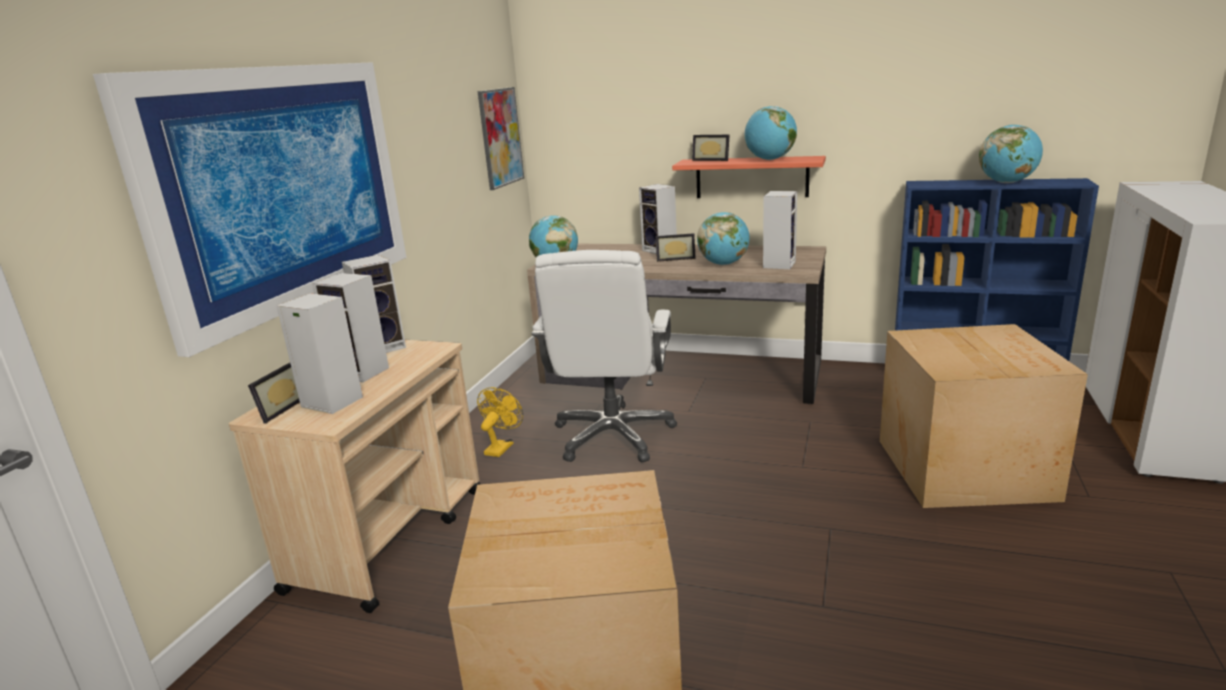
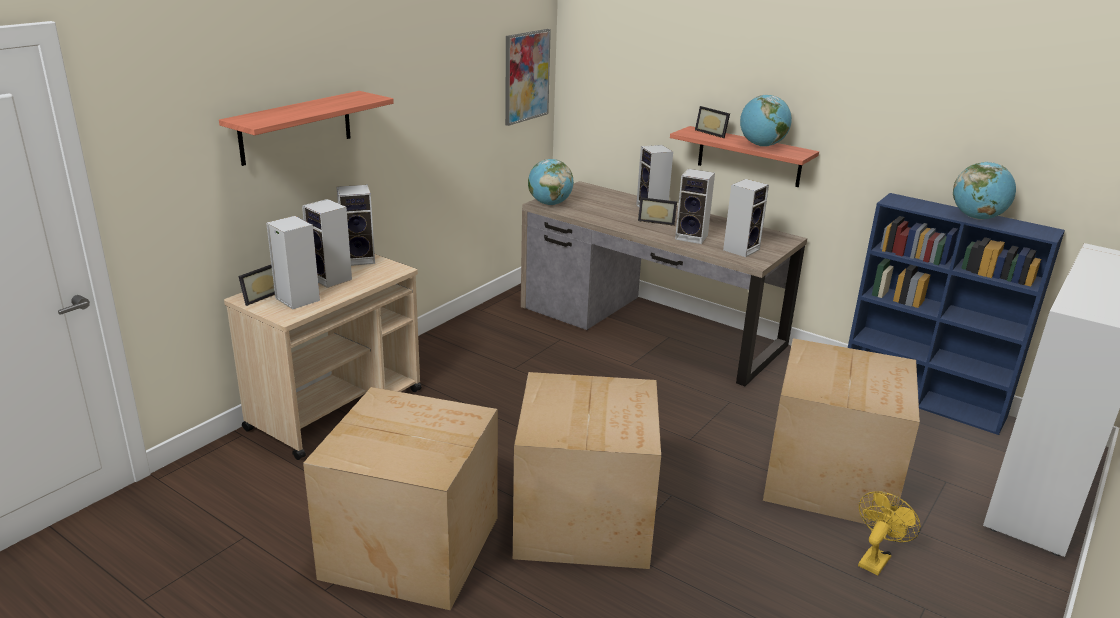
camera: 15 degrees right, 5 degrees up
picture [93,62,407,357] -> shelf [219,91,394,166]
yellow fan [477,387,523,457] -> yellow fan moved to [858,491,921,575]
white office chair [531,250,677,462] -> none
globe [697,212,750,265] -> speaker [675,169,715,244]
none -> cardboard box [513,372,661,569]

